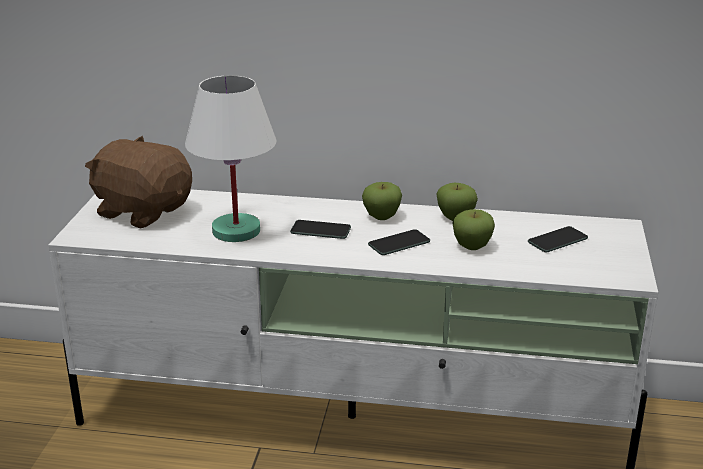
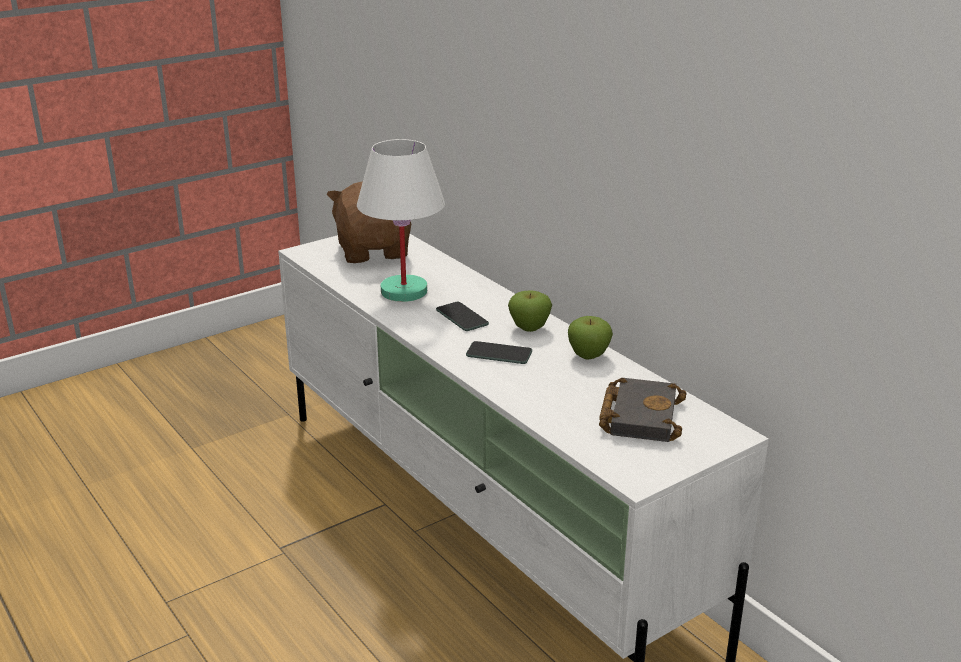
camera: 45 degrees right, 0 degrees up
apple [452,209,495,250] -> none
phone [528,226,588,252] -> black book [599,378,687,442]

